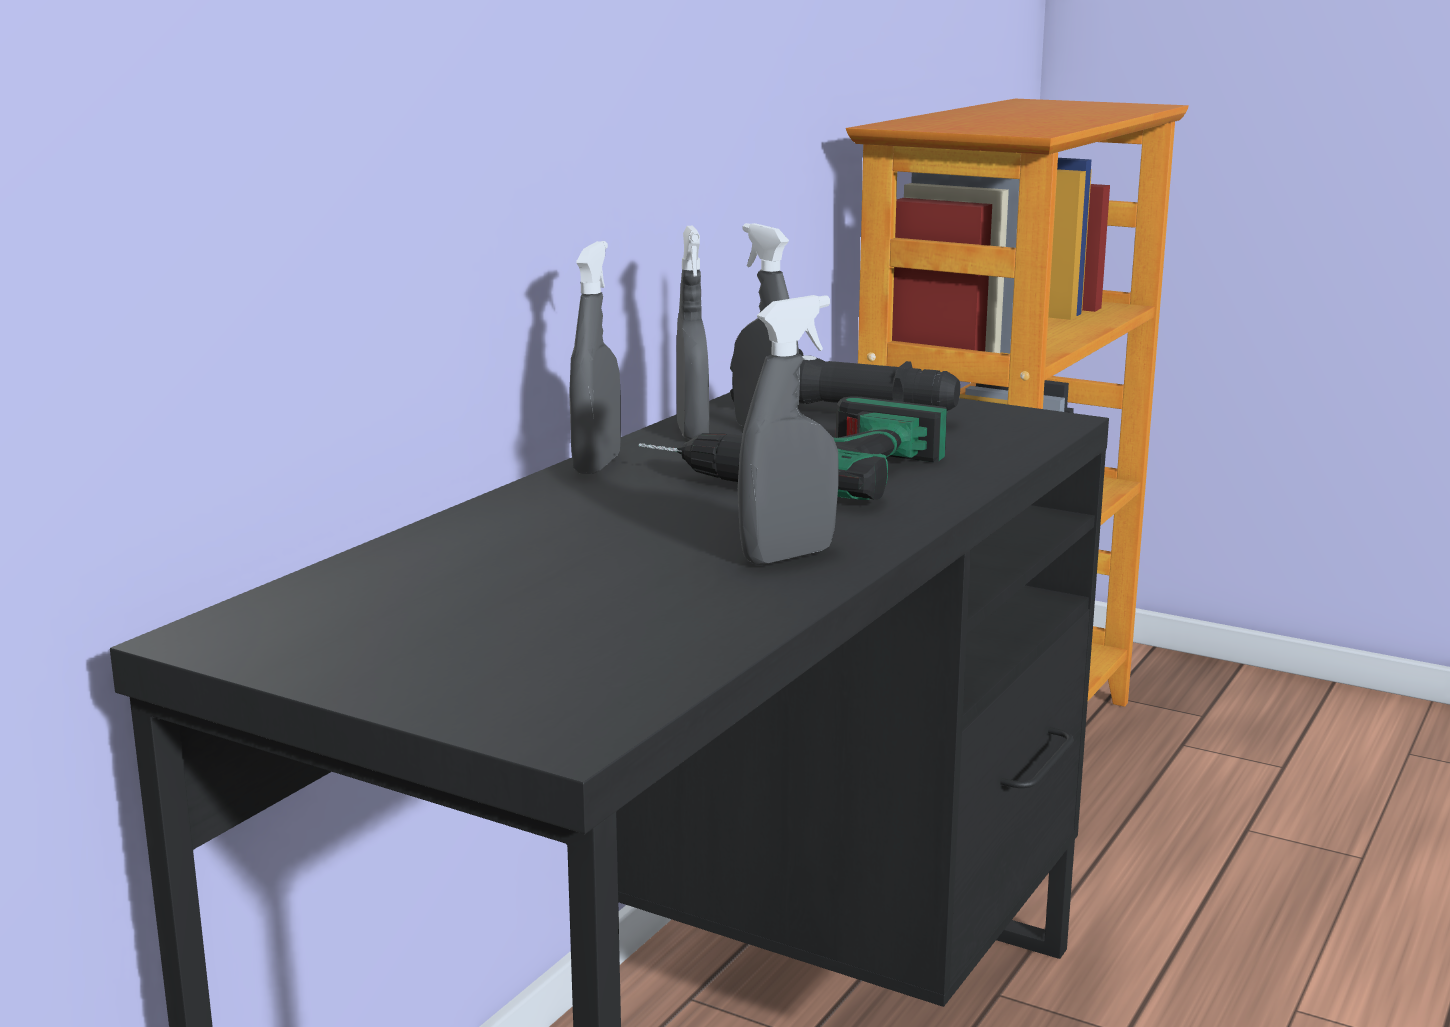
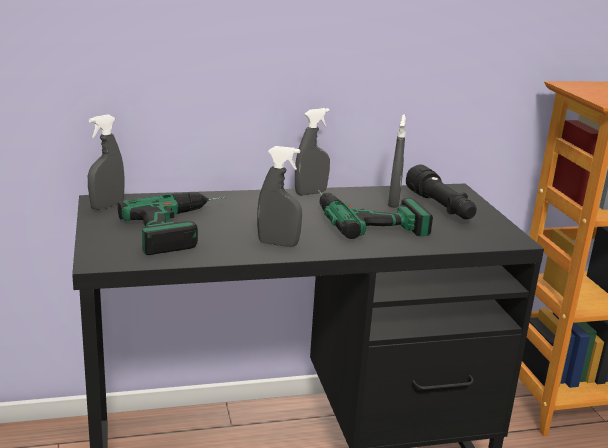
camera: 45 degrees right, 5 degrees up
grey spray bottle [677,226,709,439] -> grey spray bottle moved to [88,114,125,210]
none -> power drill [118,193,226,255]

